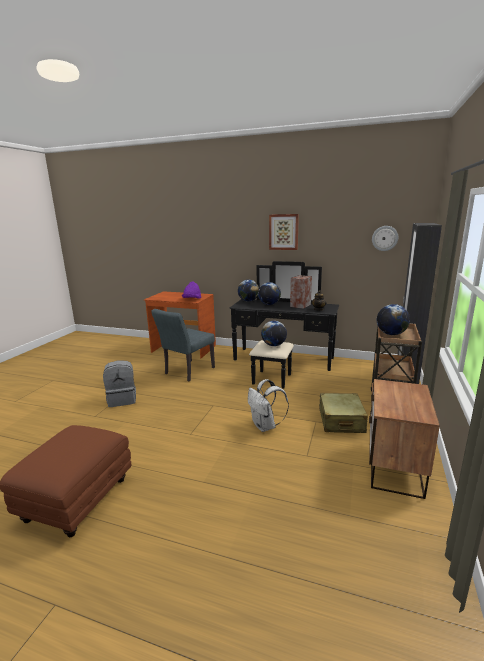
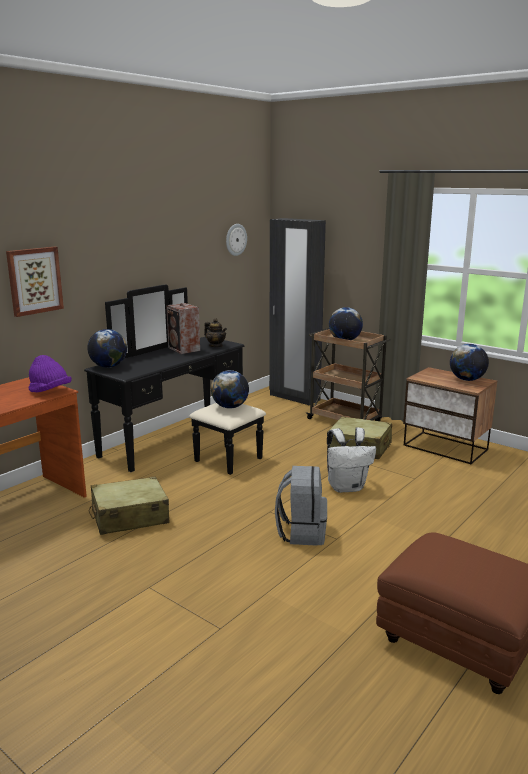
camera: 70 degrees left, 0 degrees up
grey backpack [103,360,136,407] -> grey backpack moved to [275,466,327,546]
grey chair [151,309,215,381] -> beige suitcase [89,476,170,535]
globe [258,282,281,305] -> globe moved to [450,344,489,381]
picture [269,214,299,250] -> picture moved to [6,247,64,317]

